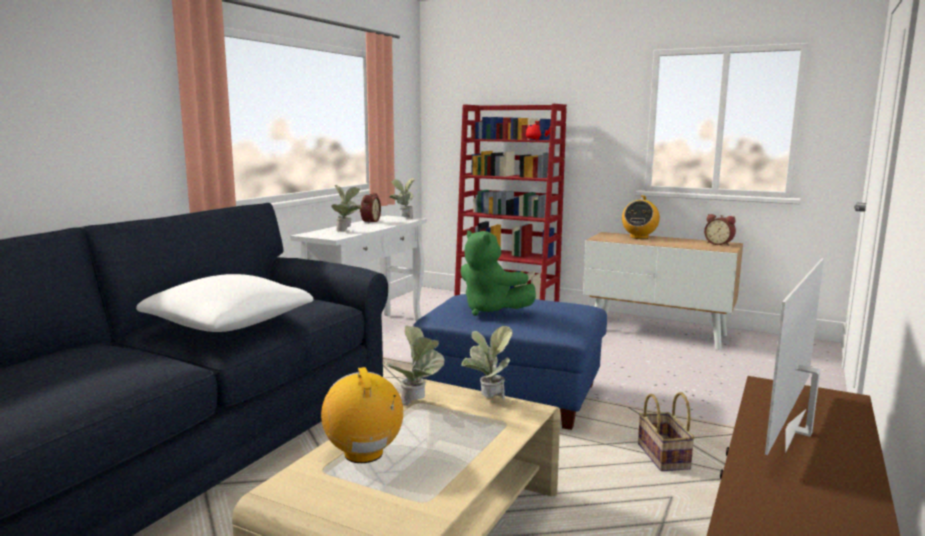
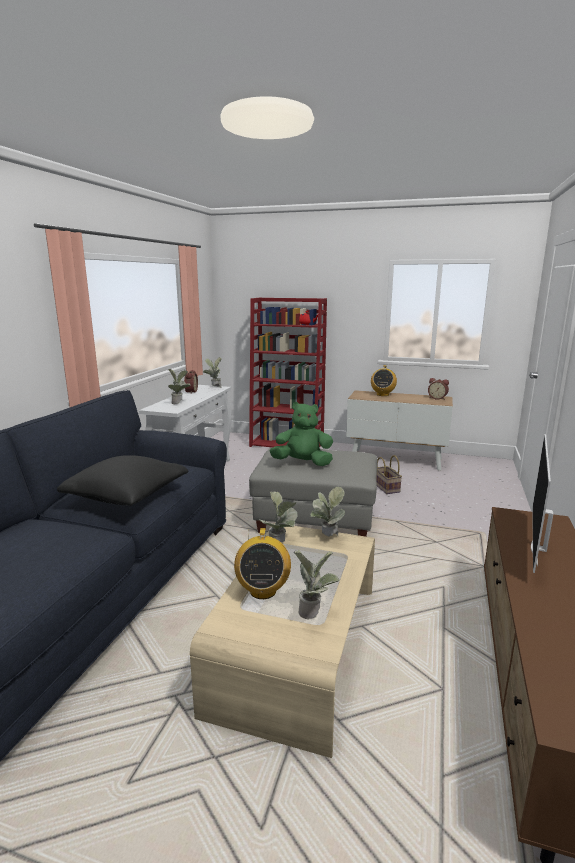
camera: 10 degrees left, 5 degrees up
white pillow [136,274,314,332] -> black pillow [57,455,188,506]
radio [321,367,403,463] -> radio turned 150 degrees counterclockwise [234,528,291,599]
blue ottoman [413,294,607,430] -> grey ottoman [249,448,378,537]
green plush toy [460,230,536,316] -> green plush toy turned 150 degrees clockwise [270,402,333,466]
basket [638,392,695,471] -> basket moved to [376,455,402,494]
none -> potted plant [294,550,340,619]

